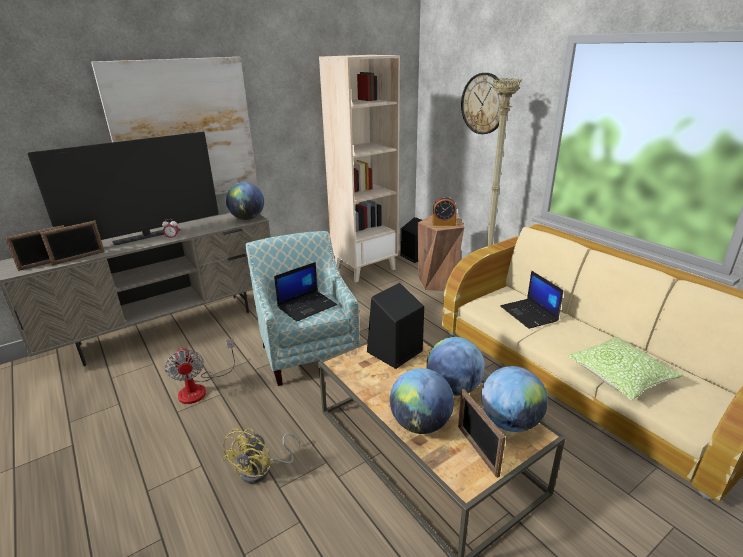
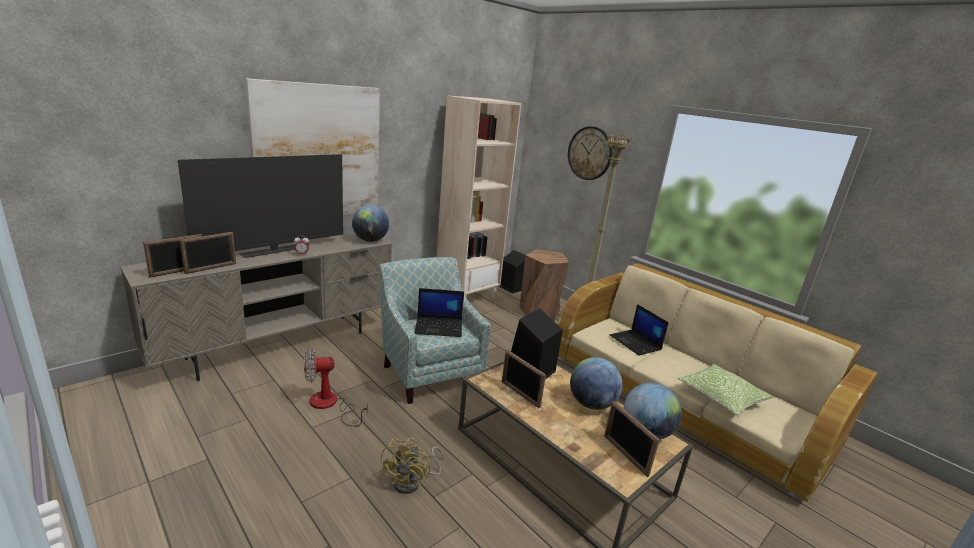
camera: 10 degrees left, 5 degrees down
fan [165,339,235,404] -> fan turned 105 degrees clockwise [304,349,368,427]
laptop [274,262,337,322] -> laptop turned 45 degrees clockwise [414,288,464,337]
globe [390,368,454,434] -> none
alarm clock [433,196,457,226] -> none
none -> picture frame [502,350,546,408]

